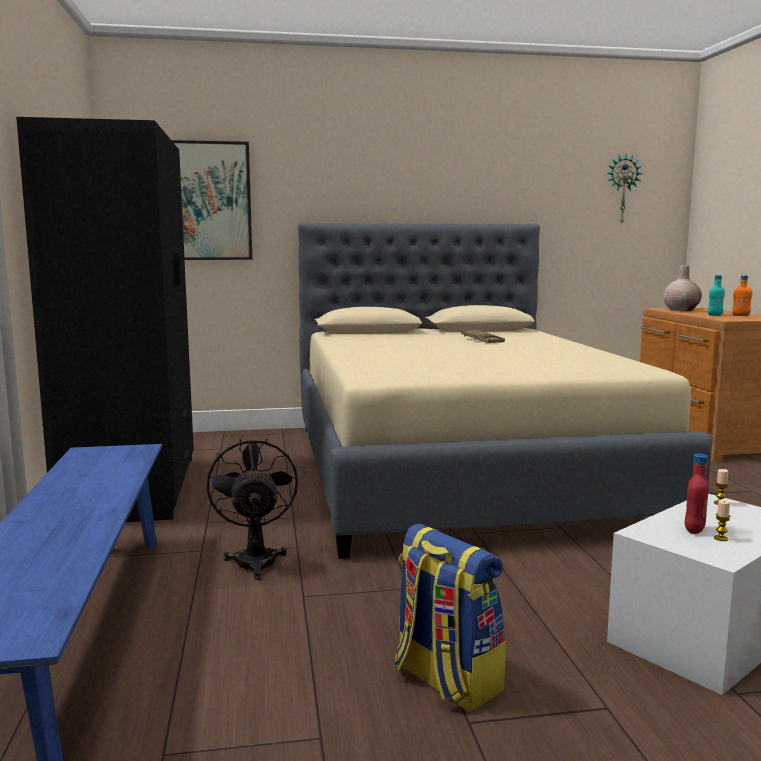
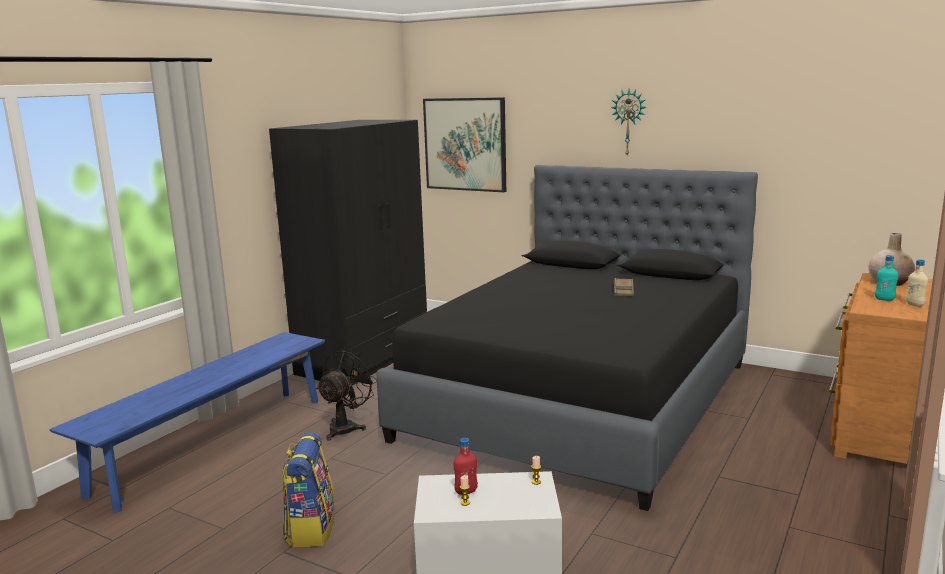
camera: 40 degrees right, 5 degrees up
beige bed [298,223,713,559] -> black bed [376,165,758,511]
wall clock [607,154,642,223] -> wall clock moved to [611,89,647,155]
orange bottle [732,275,752,316] -> beige bottle [906,259,928,307]

